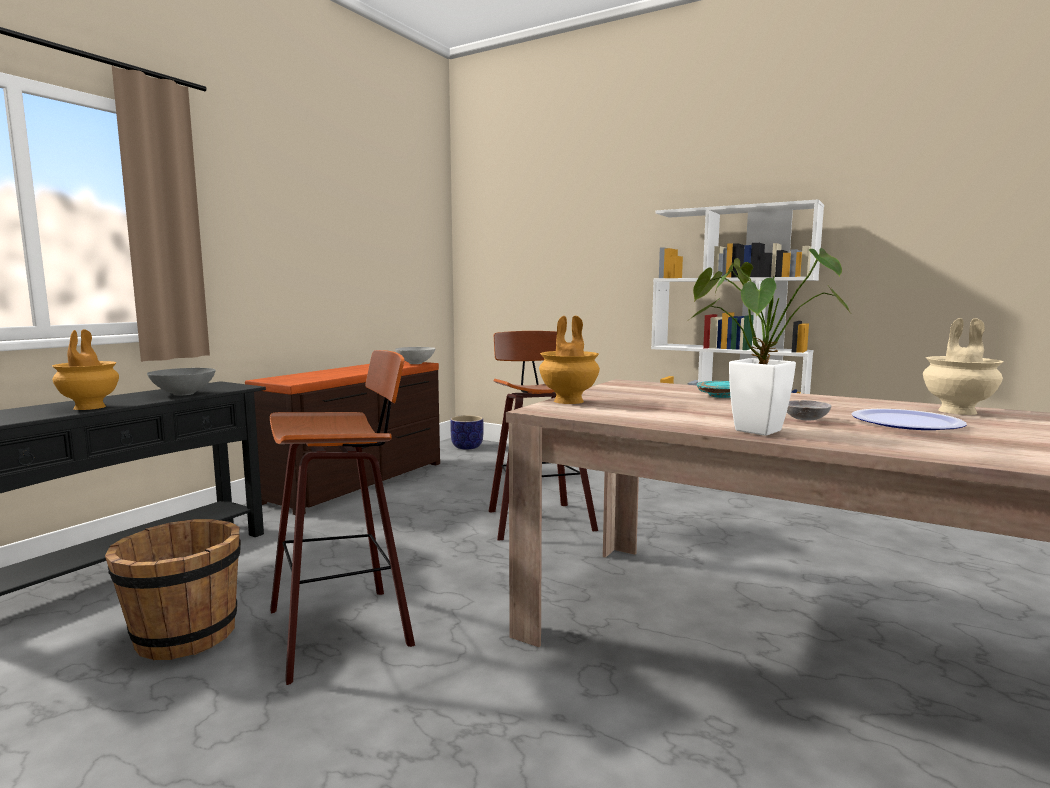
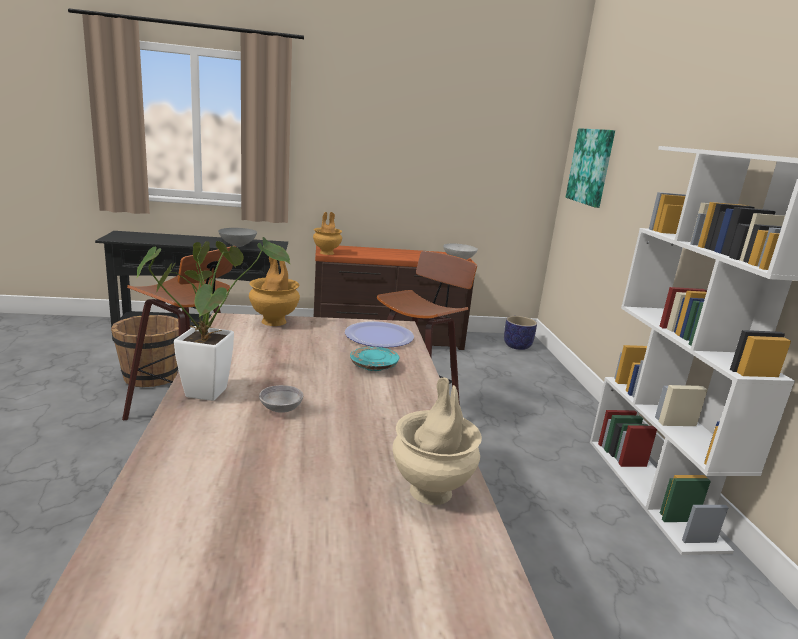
camera: 50 degrees right, 10 degrees up
brown vase [52,329,119,410] -> brown vase moved to [313,212,342,255]
plate [851,409,967,430] -> plate moved to [345,321,414,348]
none -> picture [566,128,615,208]

